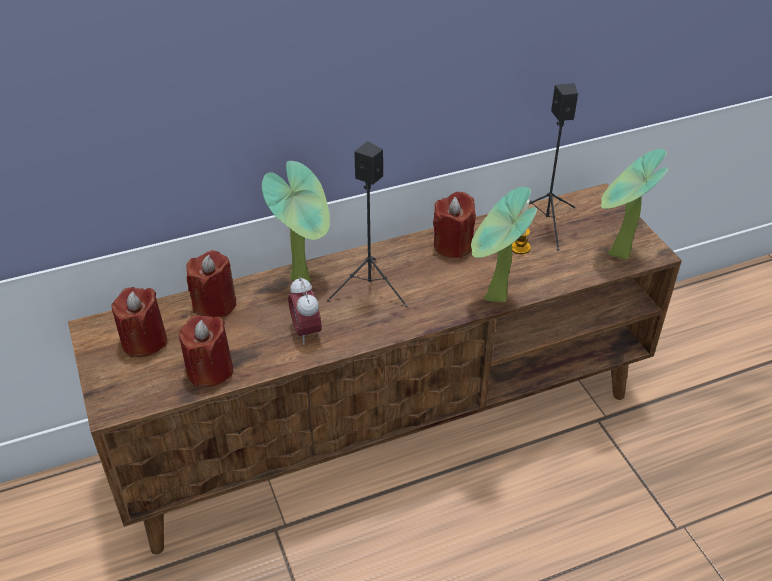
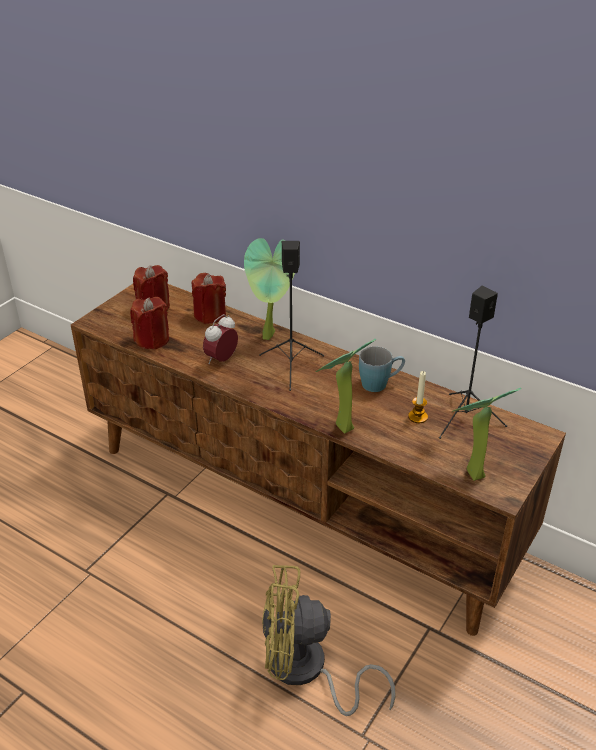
camera: 55 degrees right, 5 degrees down
red candle [433,192,476,258] -> blue mug [359,347,405,392]
none -> yellow fan [262,565,396,716]

